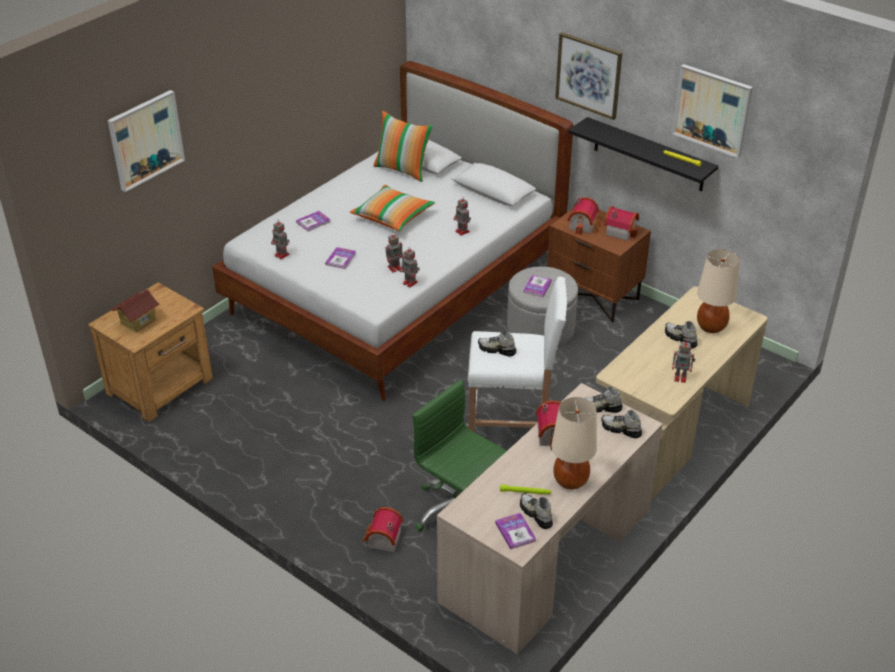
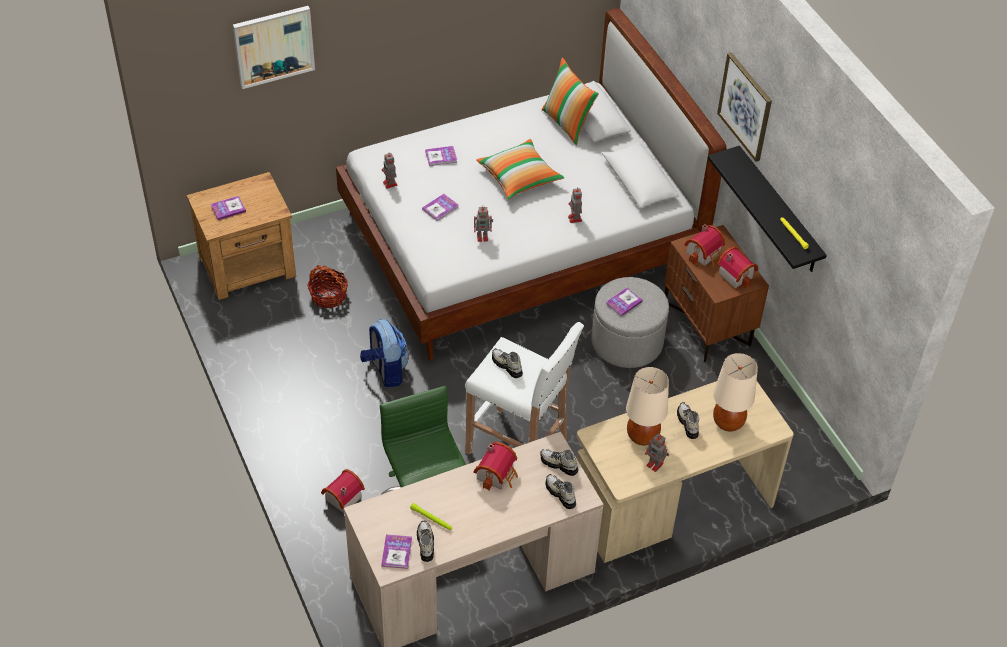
camera: 25 degrees right, 10 degrees up
toy house [110,289,160,333] -> book [211,196,246,220]
toy robot [400,247,420,287] -> none
beige table lamp [552,397,597,489] -> beige table lamp moved to [626,367,669,445]
picture [672,64,753,158] -> none
none -> basket [307,265,348,308]
none -> backpack [360,319,409,388]

